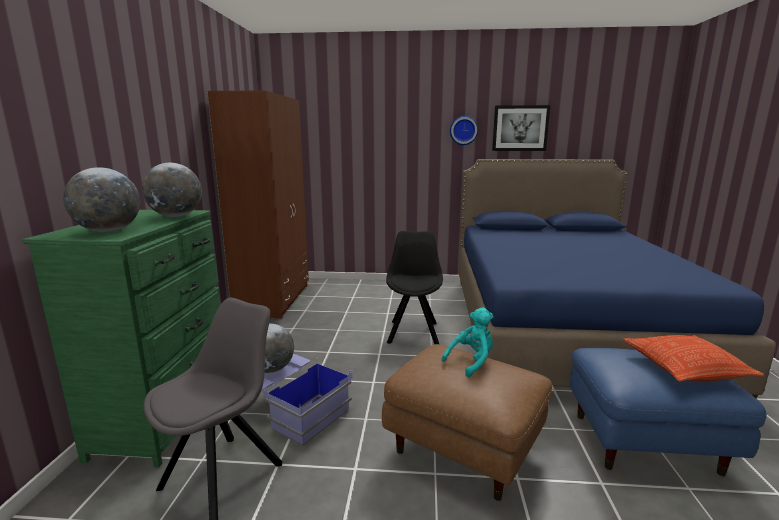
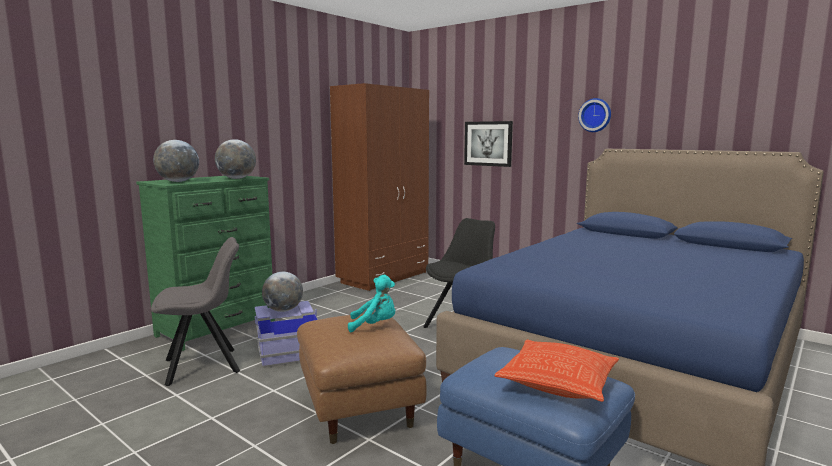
camera: 35 degrees right, 5 degrees down
picture [492,105,550,151] -> picture moved to [464,121,513,167]

